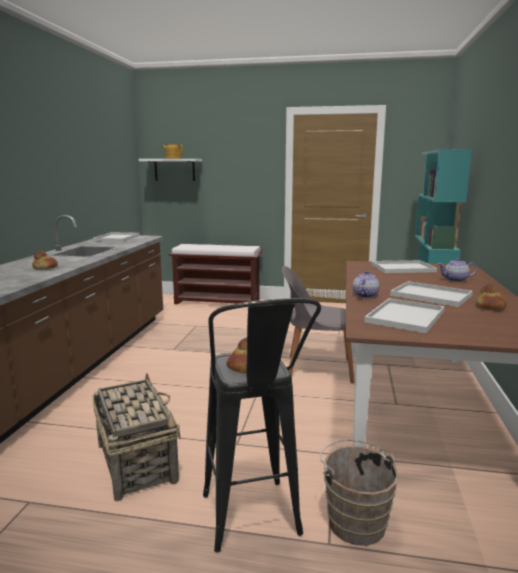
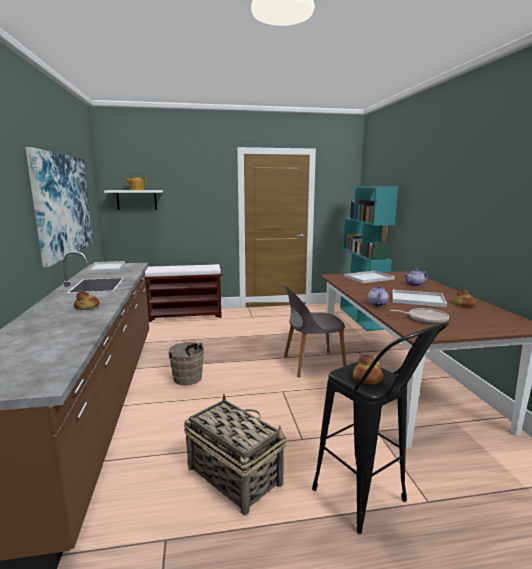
camera: 20 degrees left, 0 degrees up
brown bucket [320,440,399,546] -> brown bucket moved to [166,340,204,385]
white tray [364,298,445,333] -> frying pan [390,308,449,324]
none -> picture [25,147,93,267]

